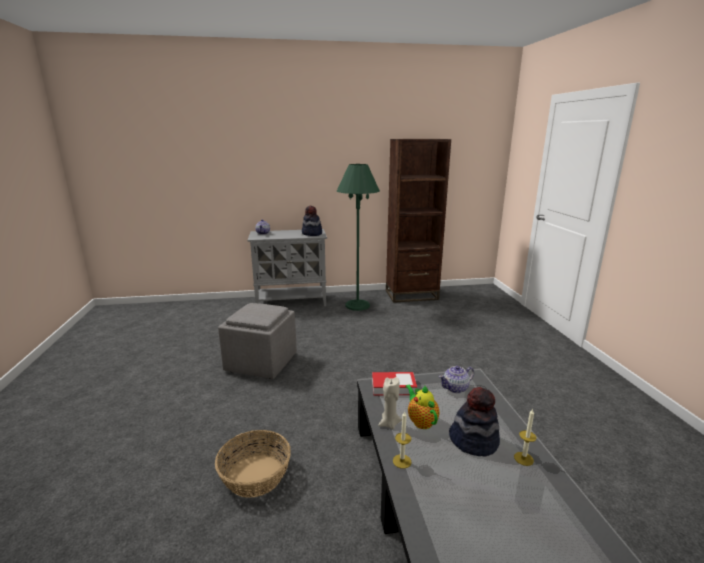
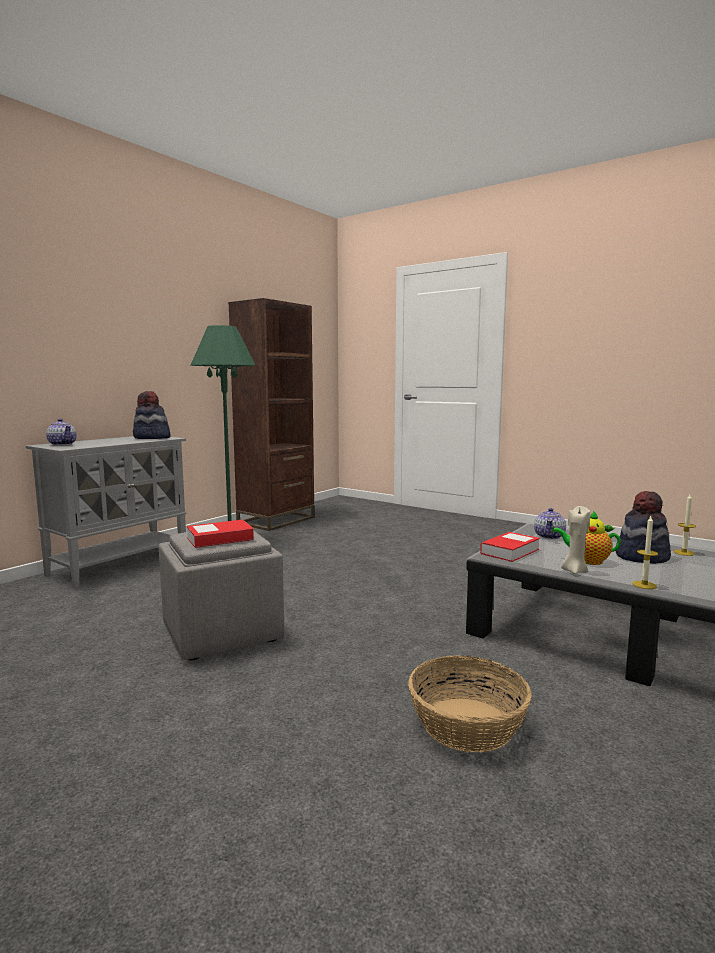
camera: 45 degrees left, 10 degrees down
none -> book [187,520,254,548]

